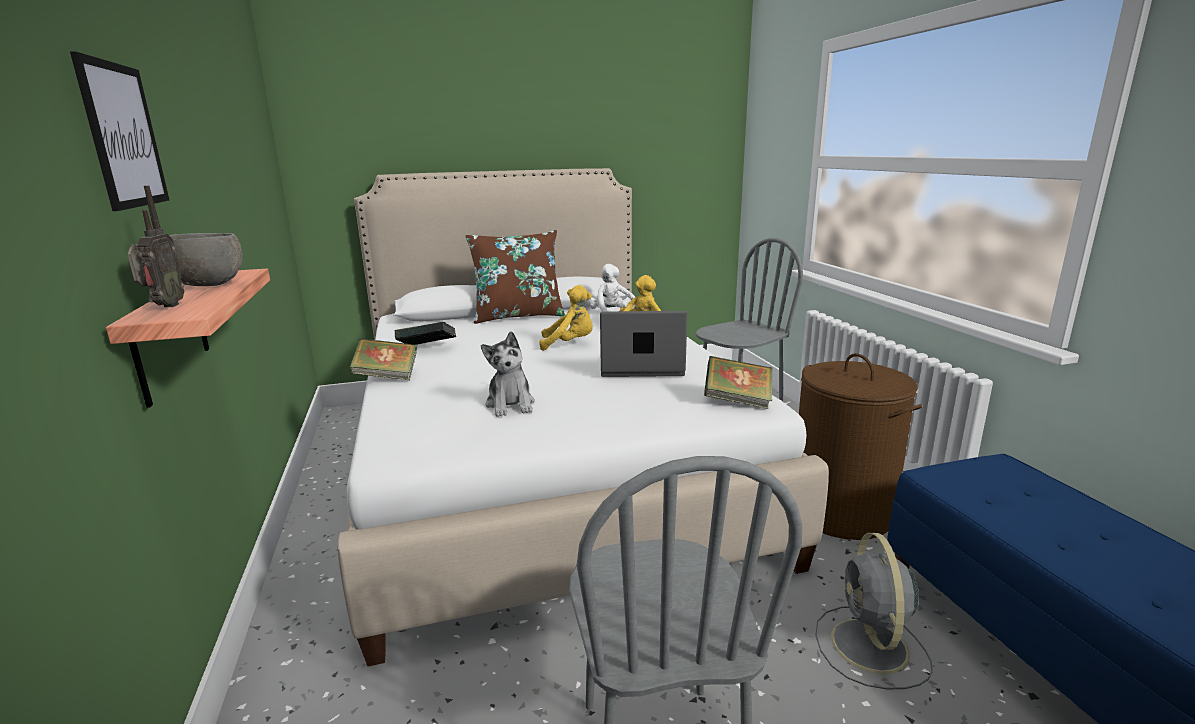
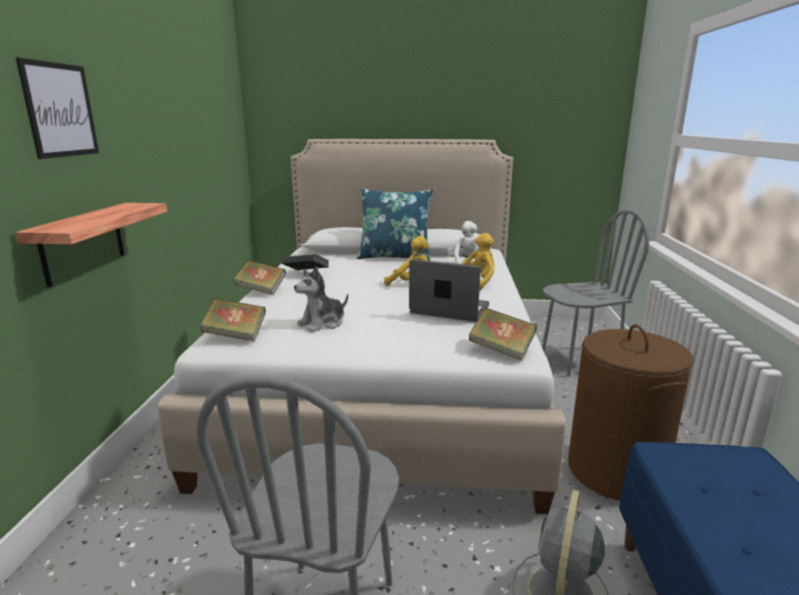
camera: 20 degrees right, 0 degrees up
radio [127,186,184,307] -> none
grey bowl [169,233,242,286] -> none
brown pillow [466,230,565,324] -> blue pillow [357,188,433,261]
plush toy [481,331,535,417] -> plush toy turned 45 degrees clockwise [294,266,348,332]
none -> book [200,298,266,342]

